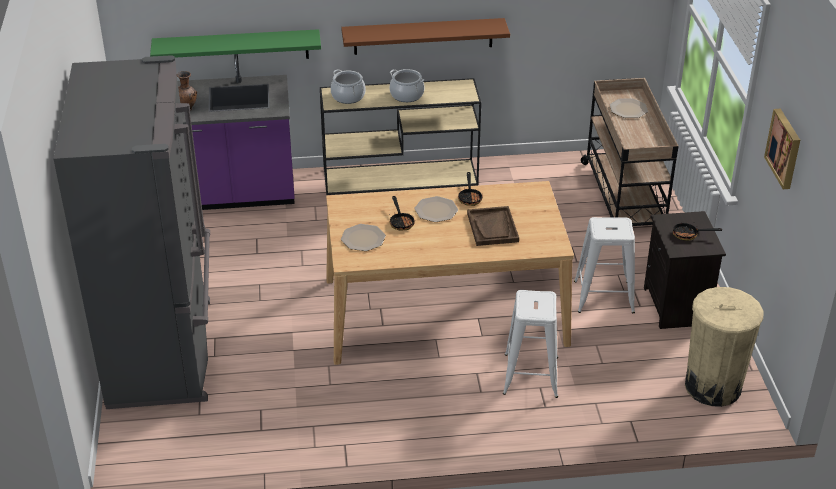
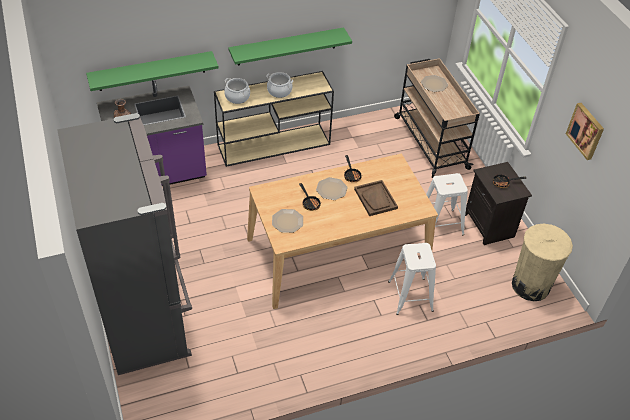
camera: 15 degrees left, 10 degrees up
brown shelf [341,18,510,55] -> green shelf [228,27,352,65]

